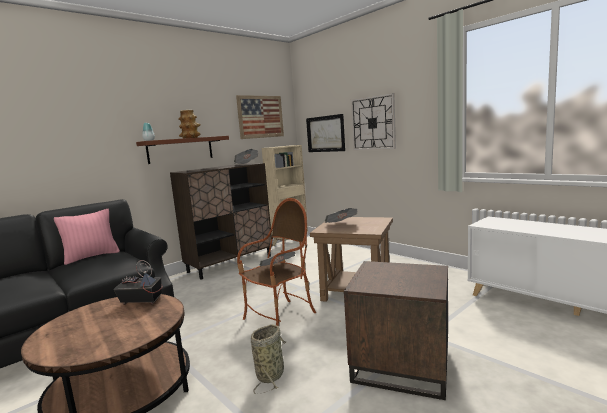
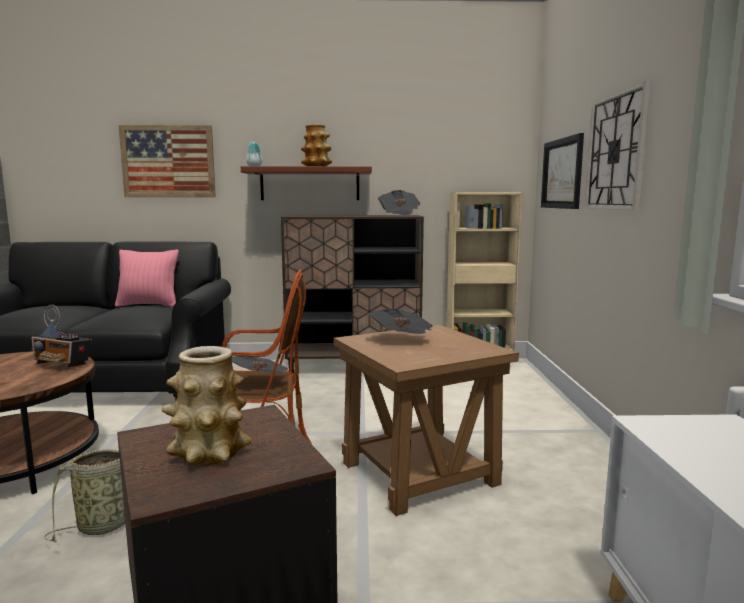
camera: 40 degrees right, 0 degrees up
radio [114,260,162,305] -> radio turned 150 degrees clockwise [31,304,92,368]
picture [236,95,284,139] -> picture moved to [119,125,216,197]
none -> vase [162,346,252,466]

